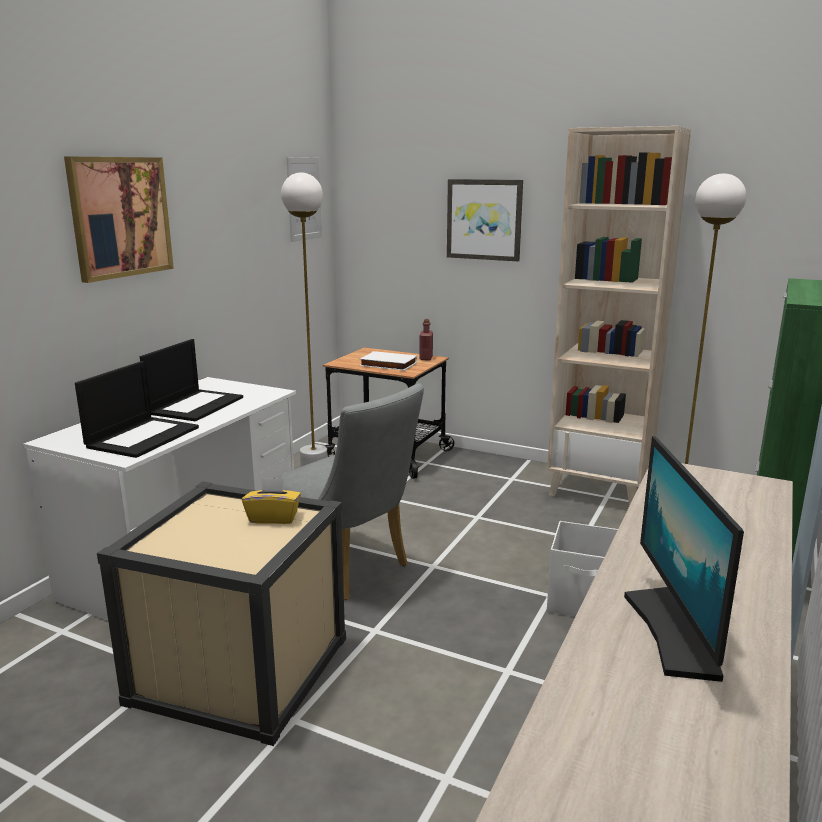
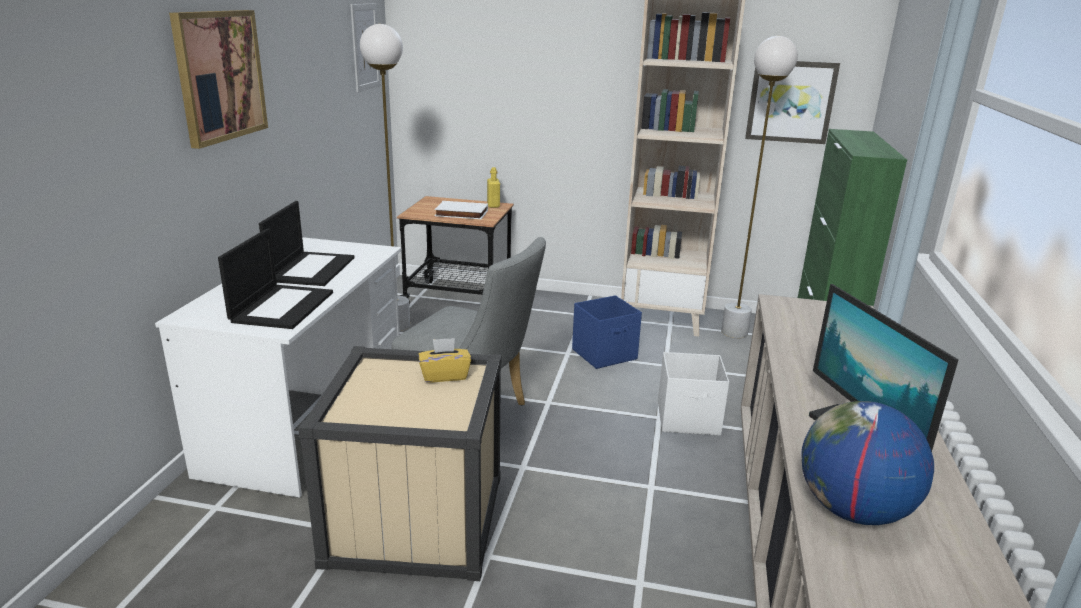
camera: 15 degrees left, 5 degrees up
red bottle [420,319,433,360] -> yellow bottle [487,167,500,208]
picture [447,179,523,261] -> picture moved to [745,61,840,144]
none -> blue storage box [572,295,642,369]
none -> globe [801,401,934,525]

